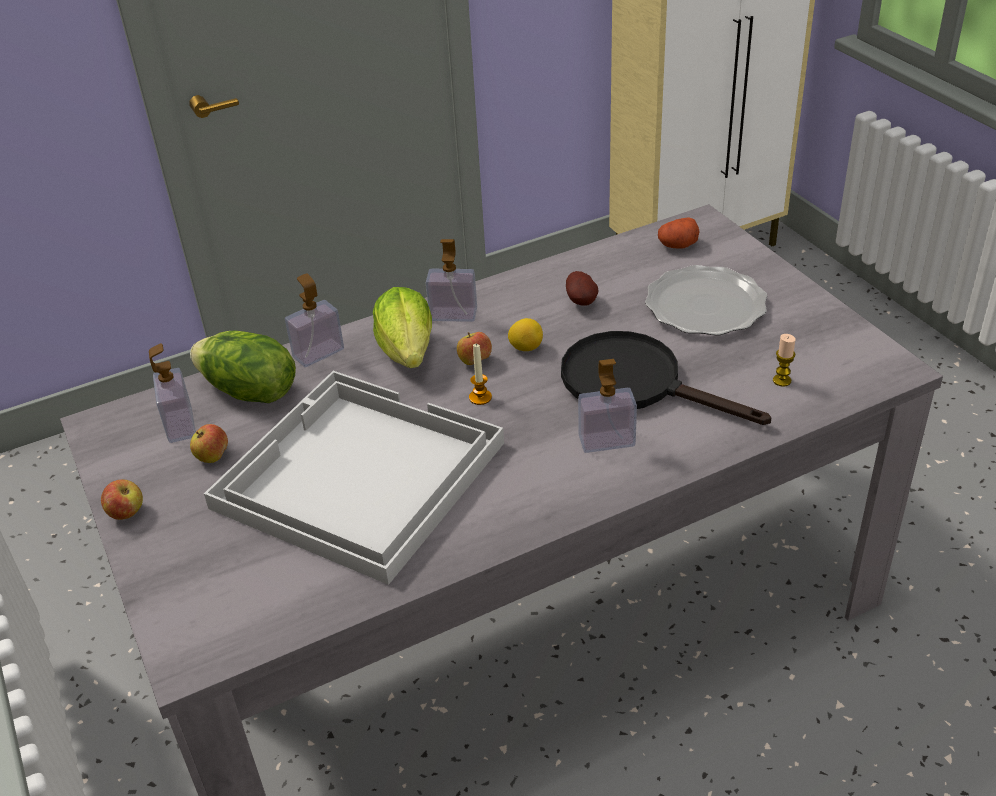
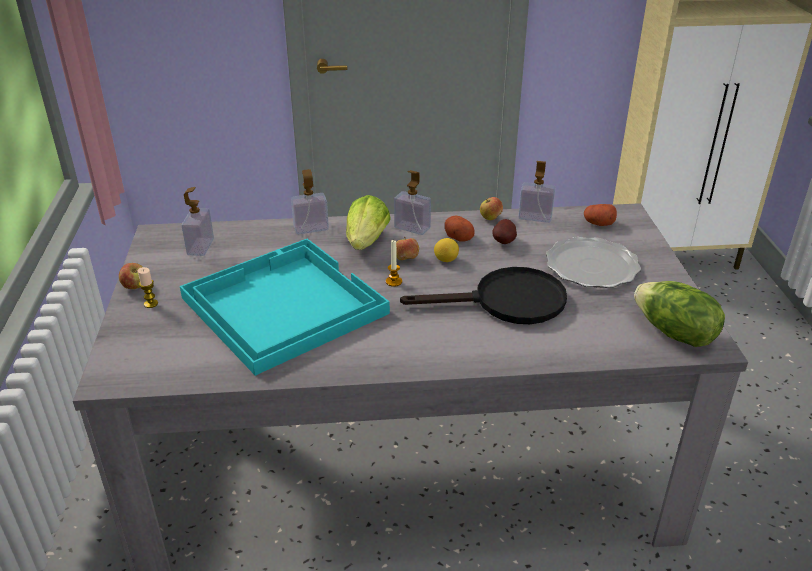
camera: 20 degrees right, 5 degrees down
lettuce [190,331,296,403] -> lettuce moved to [634,281,725,347]
apple [190,424,228,463] -> apple moved to [480,197,503,220]
white tray [204,371,504,585] -> turquoise tray [180,239,390,376]
black frying pan [561,331,771,425] -> black frying pan turned 120 degrees clockwise [400,267,567,324]
soap dispenser [578,359,637,453] -> soap dispenser moved to [518,161,556,223]
candle [773,334,796,387] -> candle moved to [138,267,158,308]
none -> potato [445,216,475,242]

